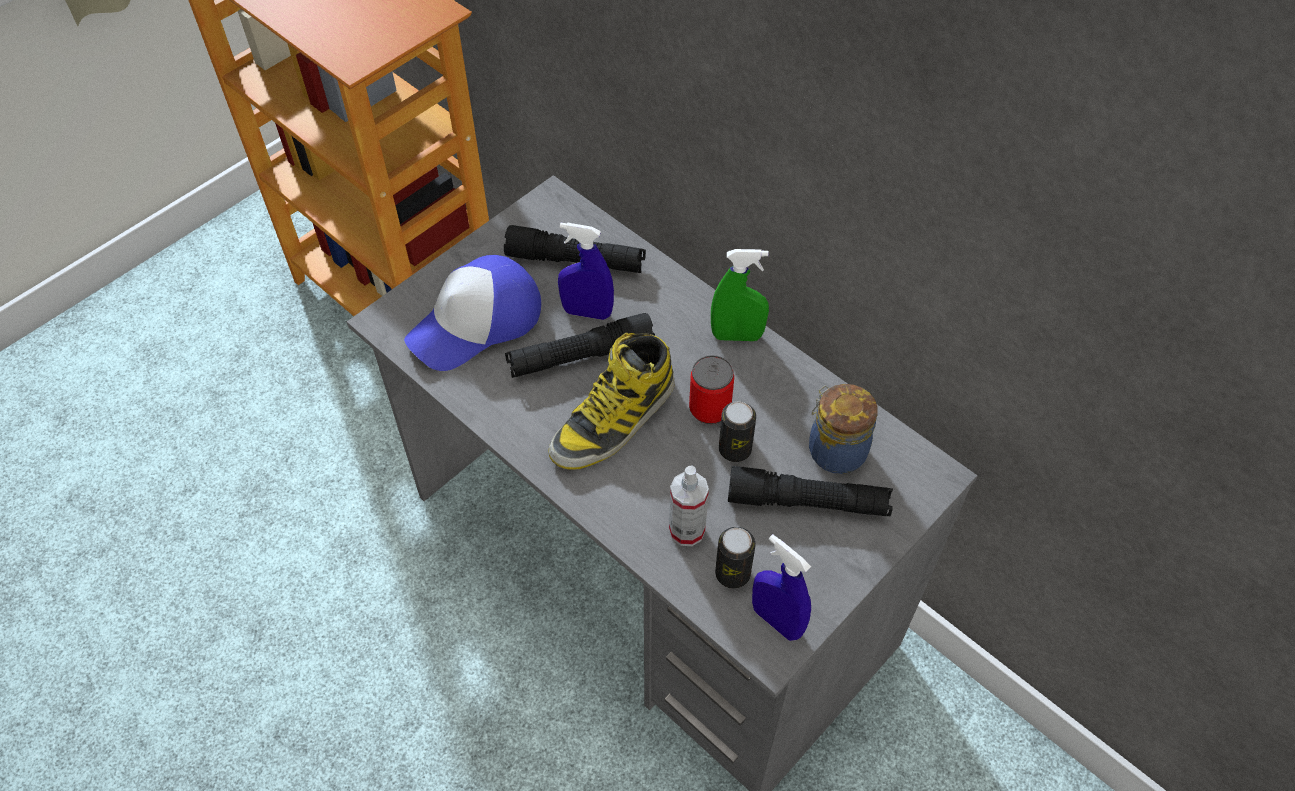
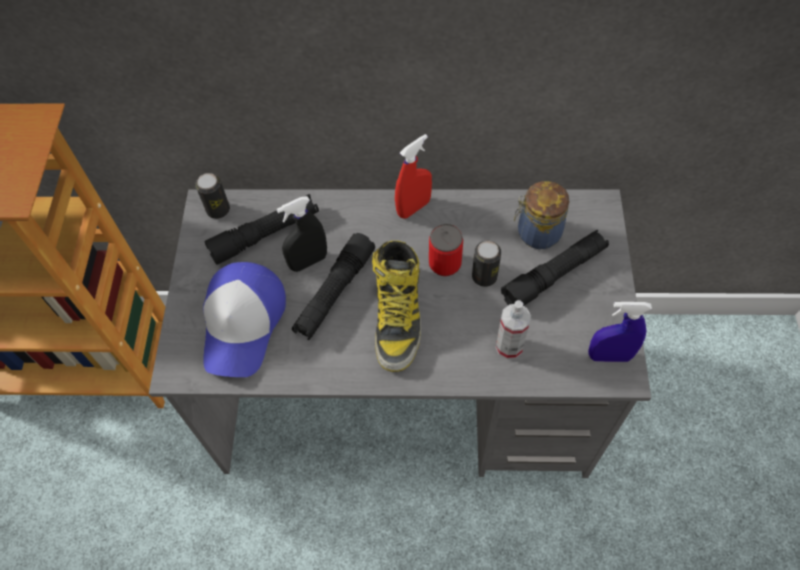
camera: 40 degrees left, 5 degrees up
blue spray bottle [558,223,614,320] -> black spray bottle [277,196,327,272]
green spray bottle [711,249,769,341] -> red spray bottle [395,134,432,219]
can [715,527,756,589] -> can moved to [195,173,230,219]

